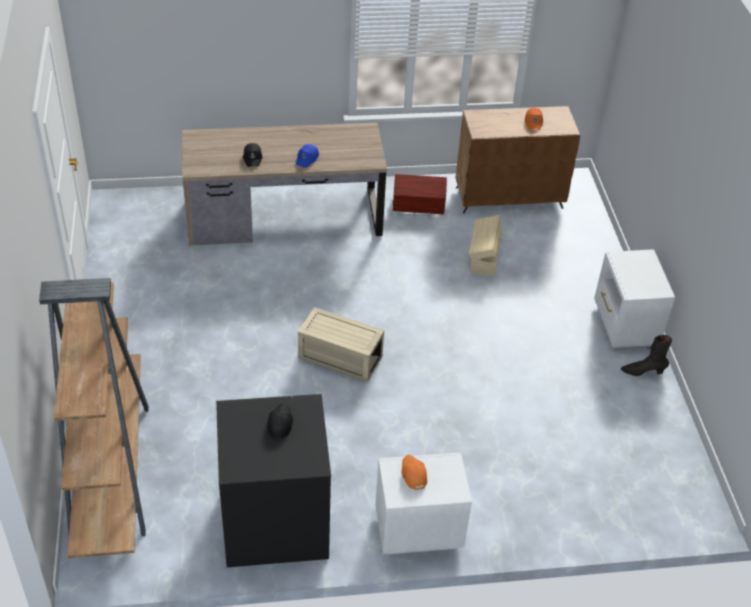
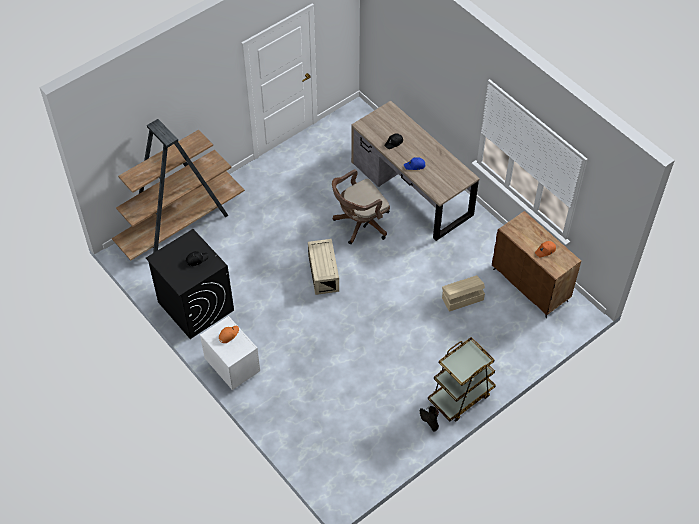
camera: 60 degrees right, 10 degrees up
brown storage box [393,174,447,214] -> none
white nightstand [594,249,675,348] -> brown cart [428,337,496,422]
none -> brown office chair [332,169,390,244]

